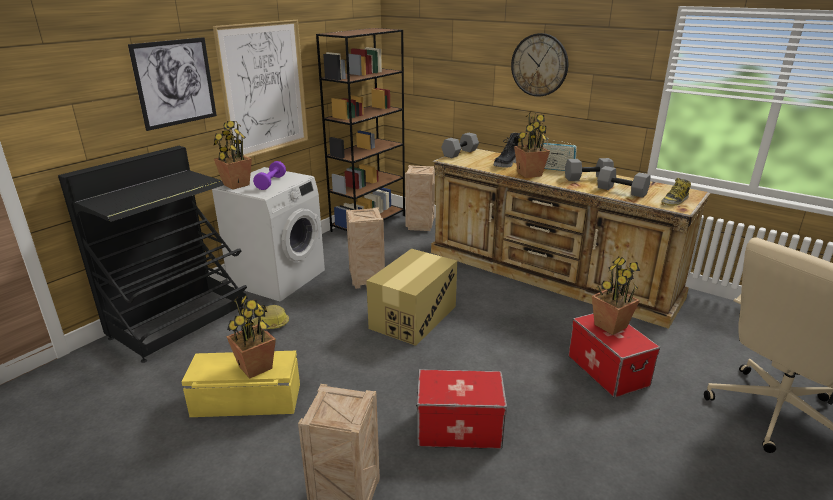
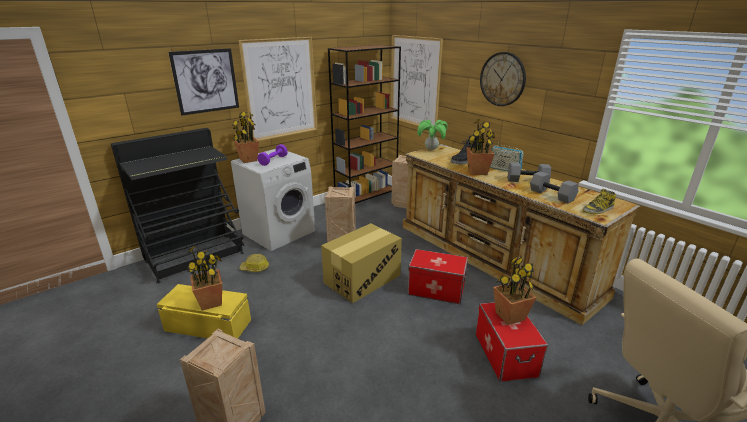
camera: 15 degrees right, 0 degrees up
storage box [416,369,507,449] -> storage box moved to [408,249,468,304]
grey dumbbell [441,133,479,158] -> potted plant [417,120,447,150]
none -> picture [390,35,443,126]

